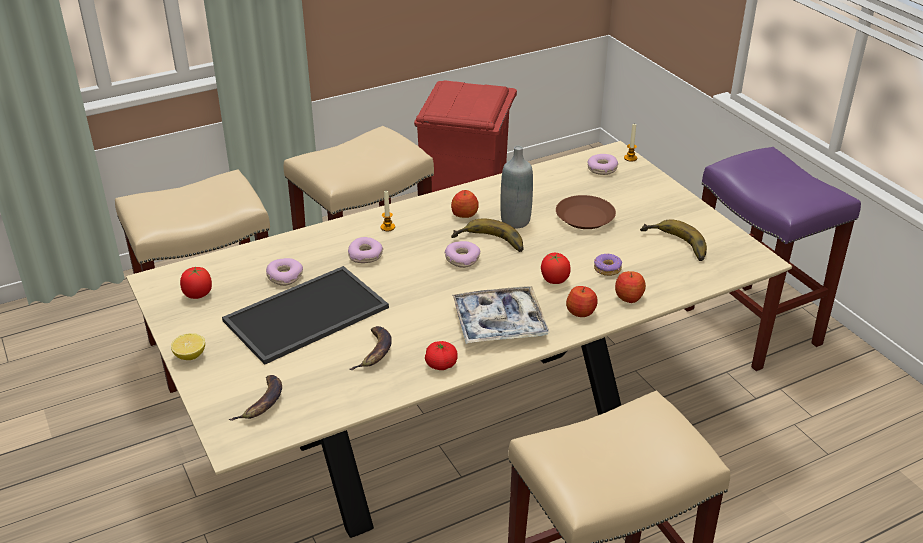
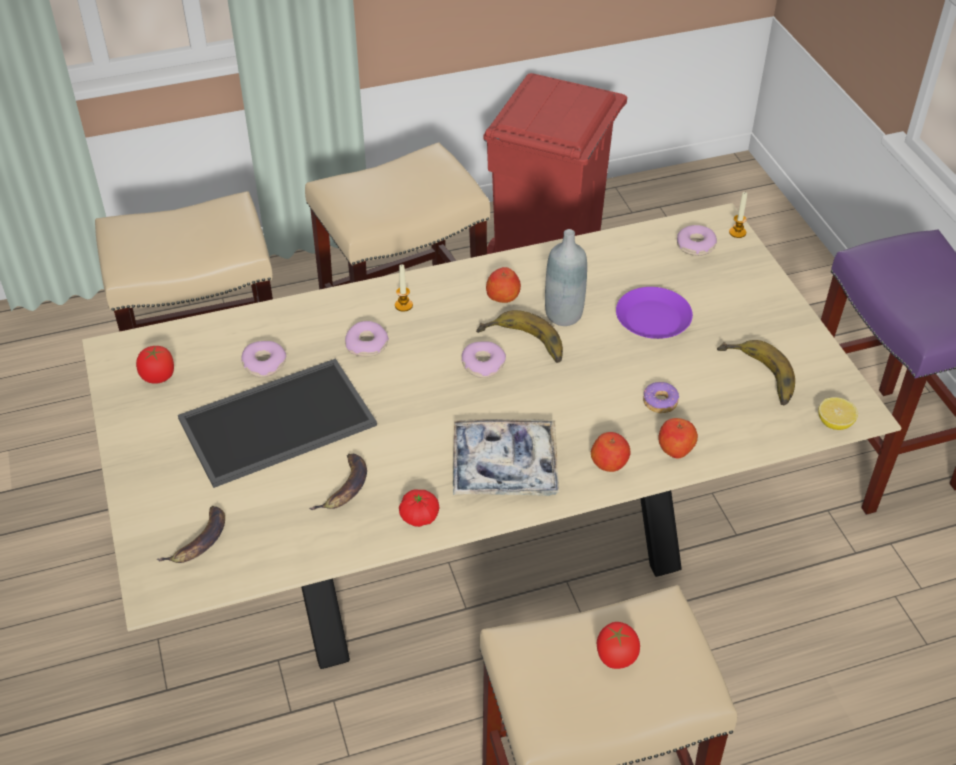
camera: 10 degrees right, 10 degrees up
lemon [171,333,205,360] -> lemon moved to [818,397,858,430]
tomato [541,253,571,284] -> tomato moved to [597,622,640,669]
brown plate [556,195,616,229] -> purple plate [616,287,693,339]

